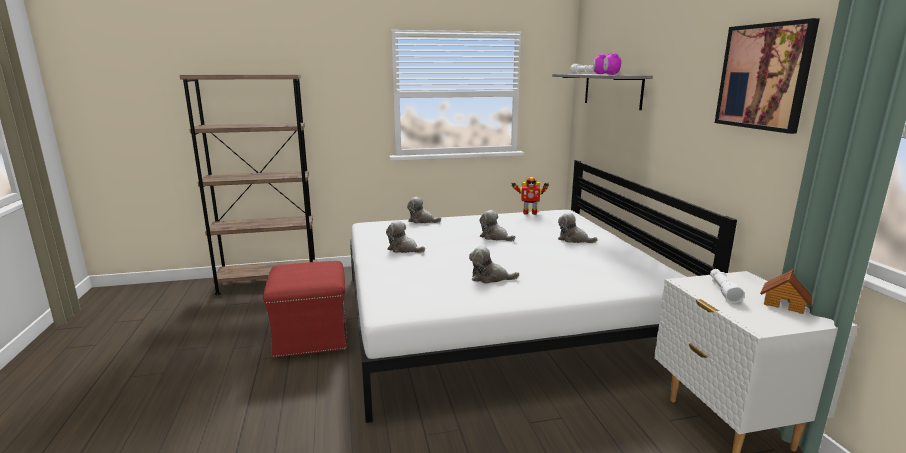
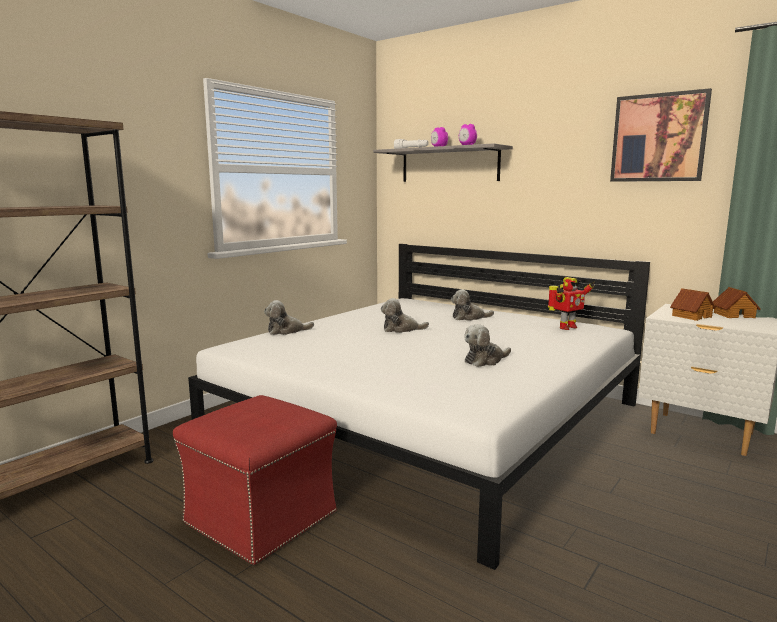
camera: 40 degrees left, 5 degrees down
plush toy [386,221,425,253] -> none
toy robot [511,177,549,215] -> toy robot moved to [548,277,595,330]
white flashlight [710,269,744,303] -> toy house [670,288,716,321]

